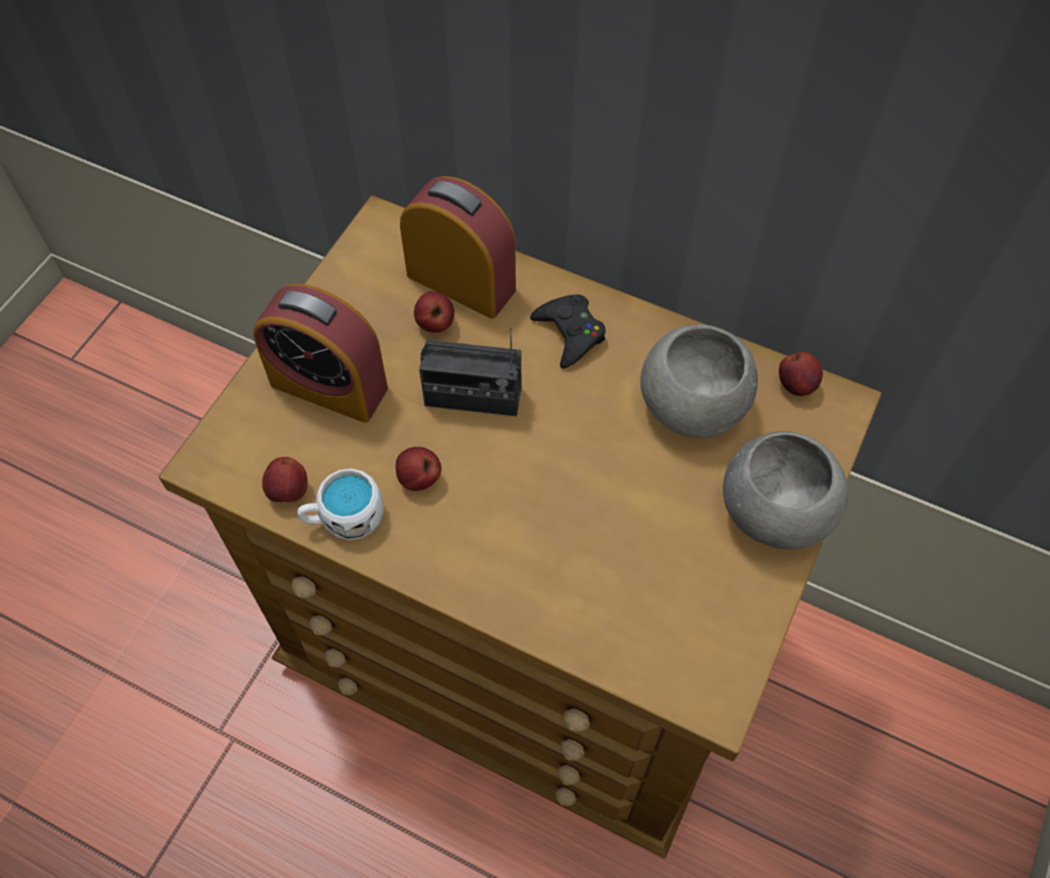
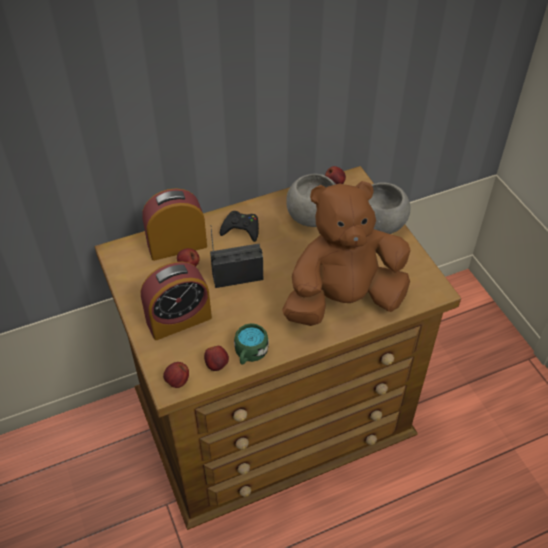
camera: 50 degrees left, 10 degrees down
white mug [297,469,384,540] -> green mug [234,323,269,365]
apple [396,447,441,491] -> apple moved to [163,362,189,388]
radio [419,327,521,416] -> radio turned 150 degrees counterclockwise [210,225,263,288]
none -> brown plush toy [282,181,410,326]

